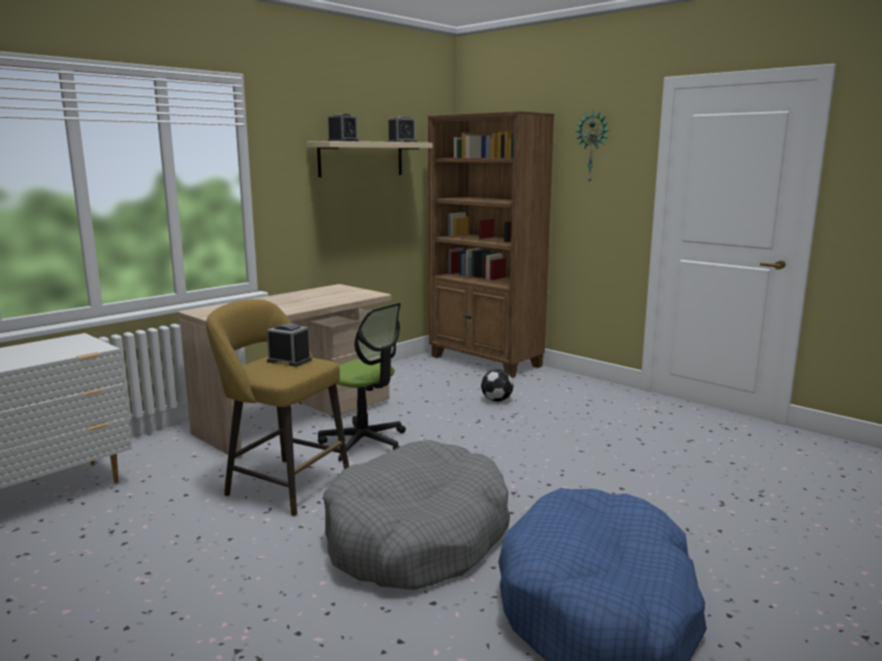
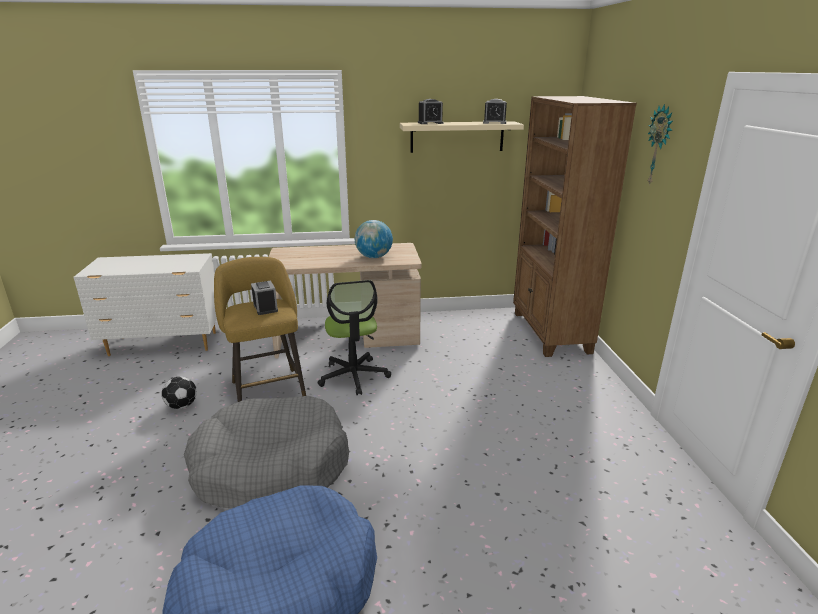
camera: 40 degrees right, 10 degrees up
football [481,369,513,402] -> football moved to [162,376,197,409]
none -> globe [355,220,393,258]

